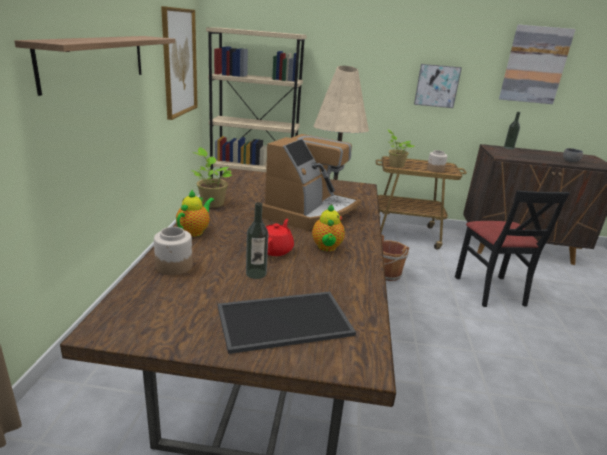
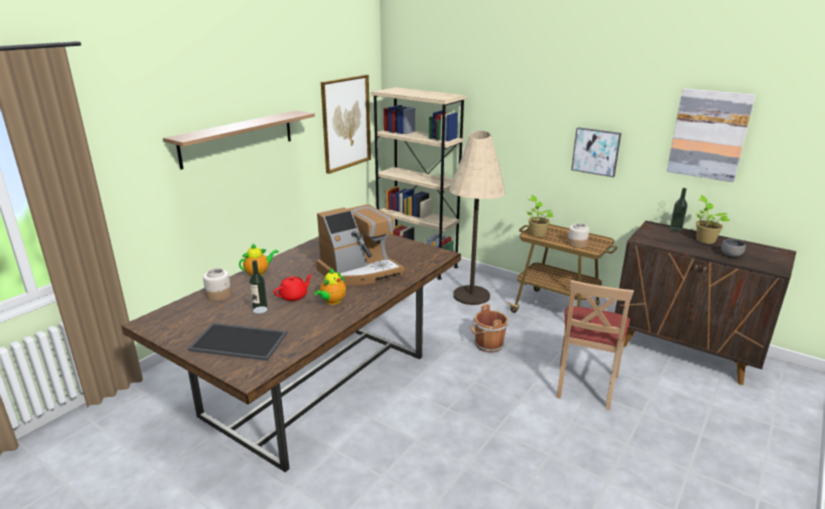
camera: 30 degrees right, 0 degrees up
potted plant [190,147,233,208] -> potted plant moved to [696,195,731,244]
black chair [455,190,570,307] -> beige chair [556,280,634,410]

